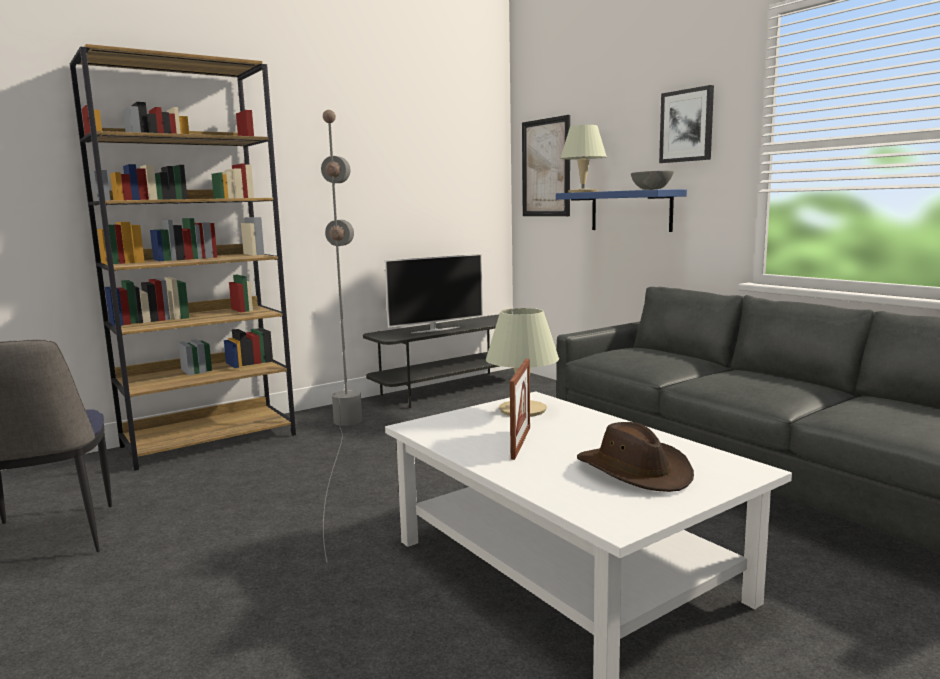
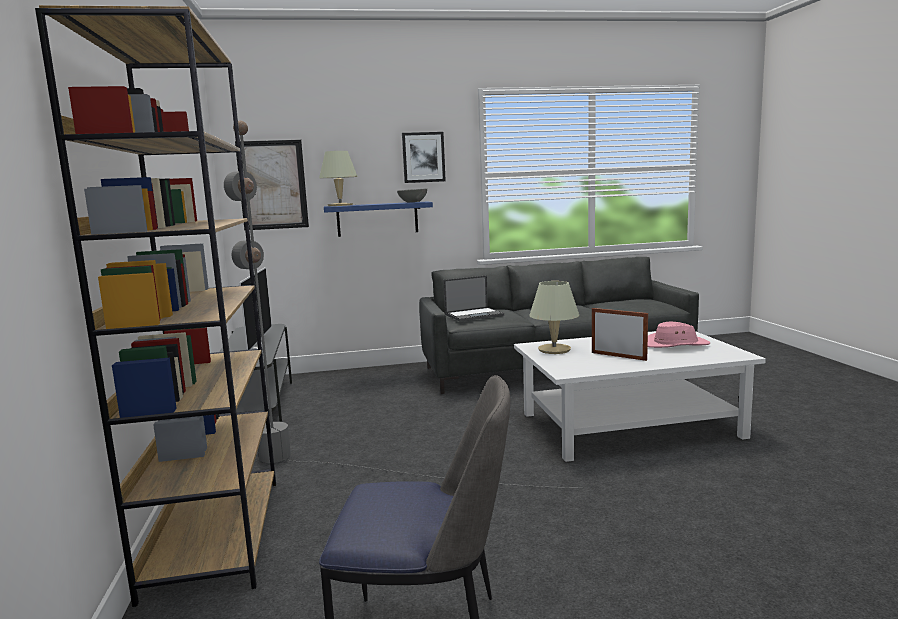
camera: 65 degrees left, 0 degrees up
brown hat [577,422,694,492] -> pink hat [648,322,710,348]
none -> laptop [443,275,504,322]

